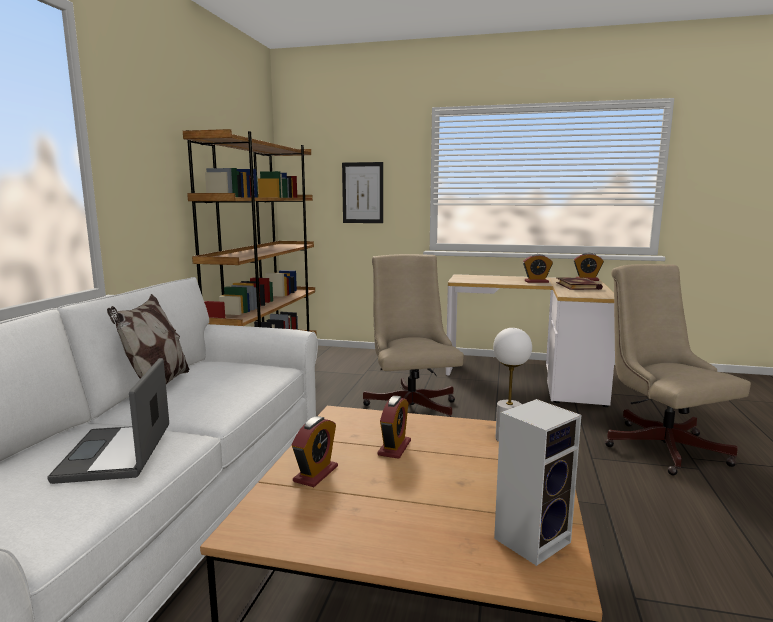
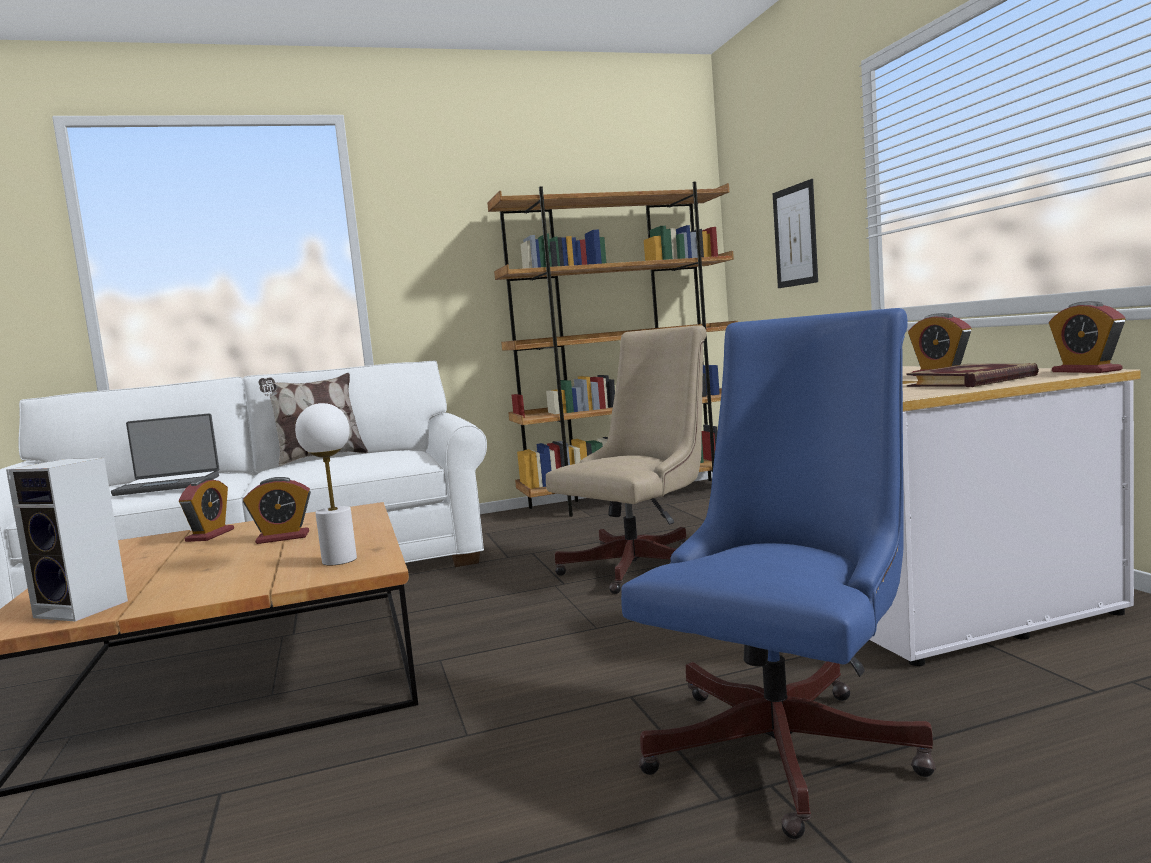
camera: 60 degrees right, 5 degrees down
laptop [47,358,169,484] -> laptop turned 150 degrees counterclockwise [111,413,219,496]
alarm clock [292,416,338,487] -> alarm clock turned 75 degrees counterclockwise [179,478,234,542]
beige office chair [605,264,751,475] -> blue office chair [621,308,936,839]

